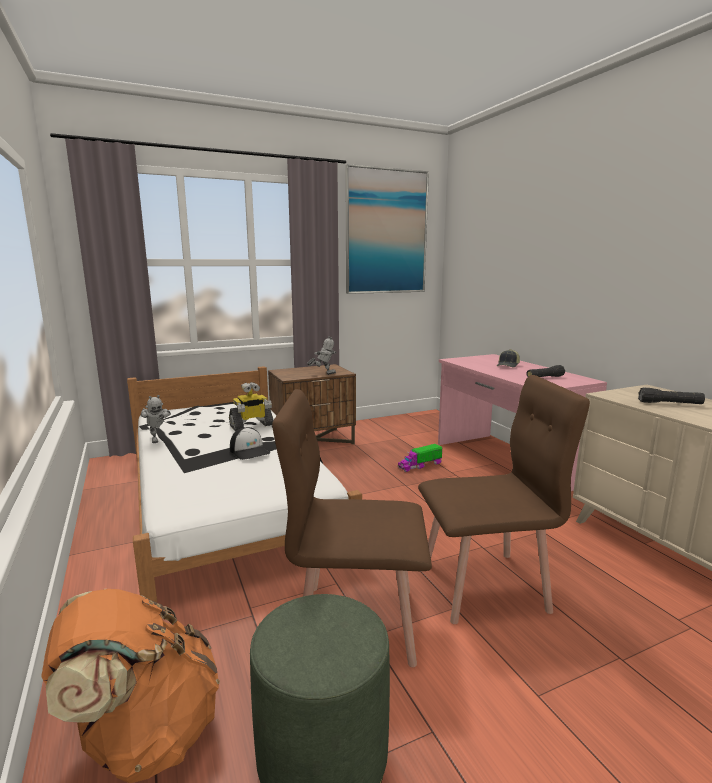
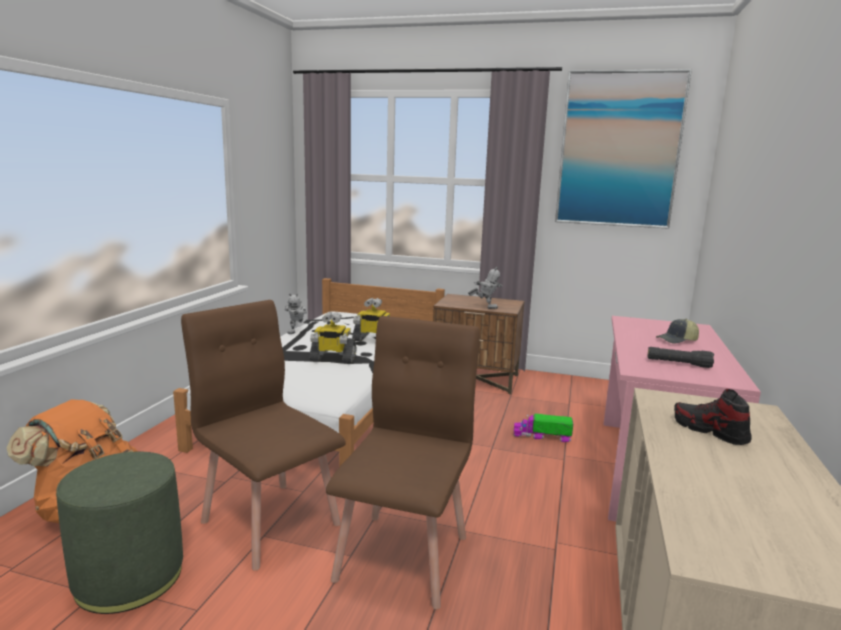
camera: 40 degrees right, 0 degrees up
cap [230,427,271,460] -> toy robot [309,312,356,363]
brown chair [418,375,590,624] -> brown chair turned 105 degrees counterclockwise [326,316,480,609]
black flashlight [638,387,705,404] -> shoe [674,389,752,445]

